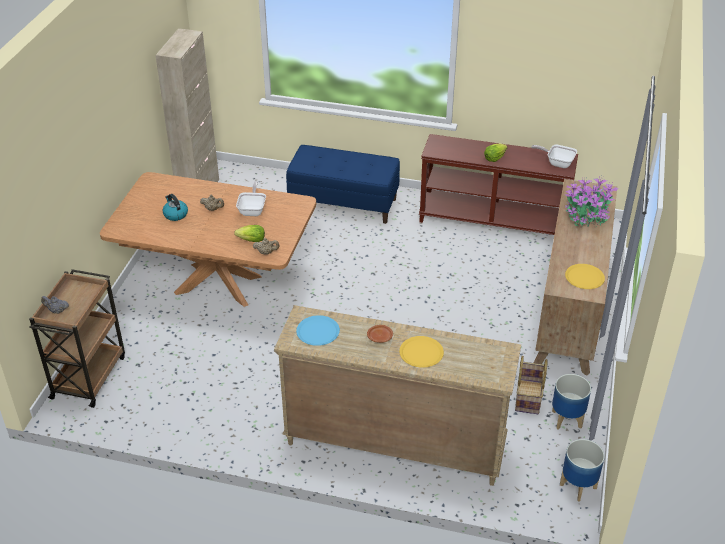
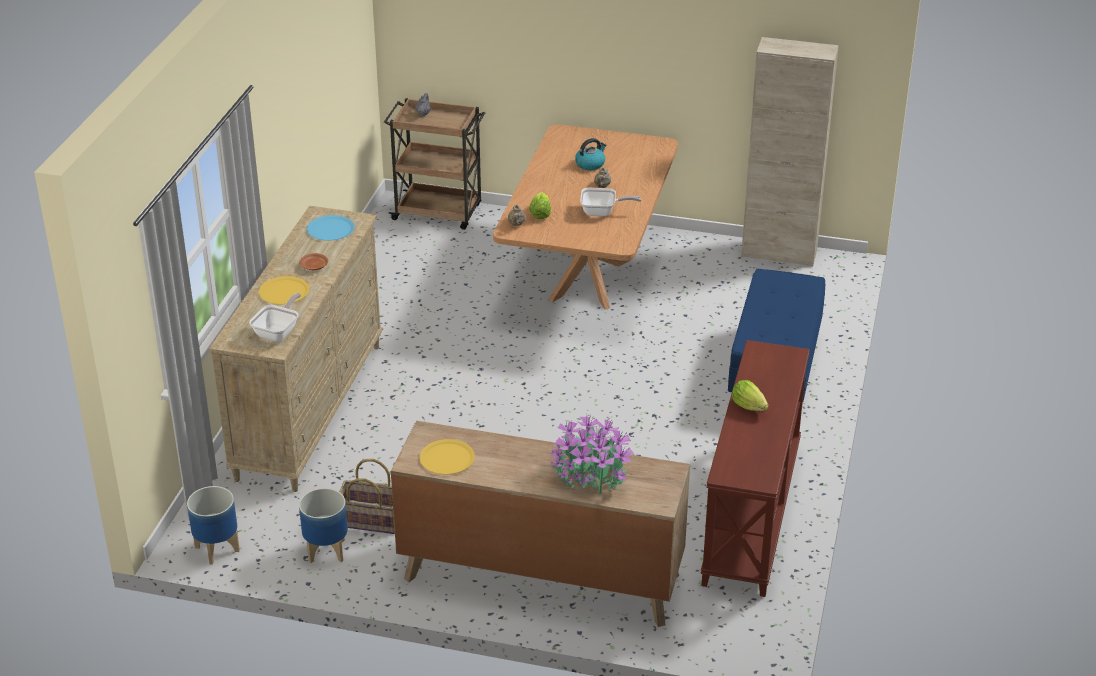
camera: 90 degrees right, 5 degrees down
frying pan [531,145,577,168] -> frying pan moved to [249,293,301,342]

